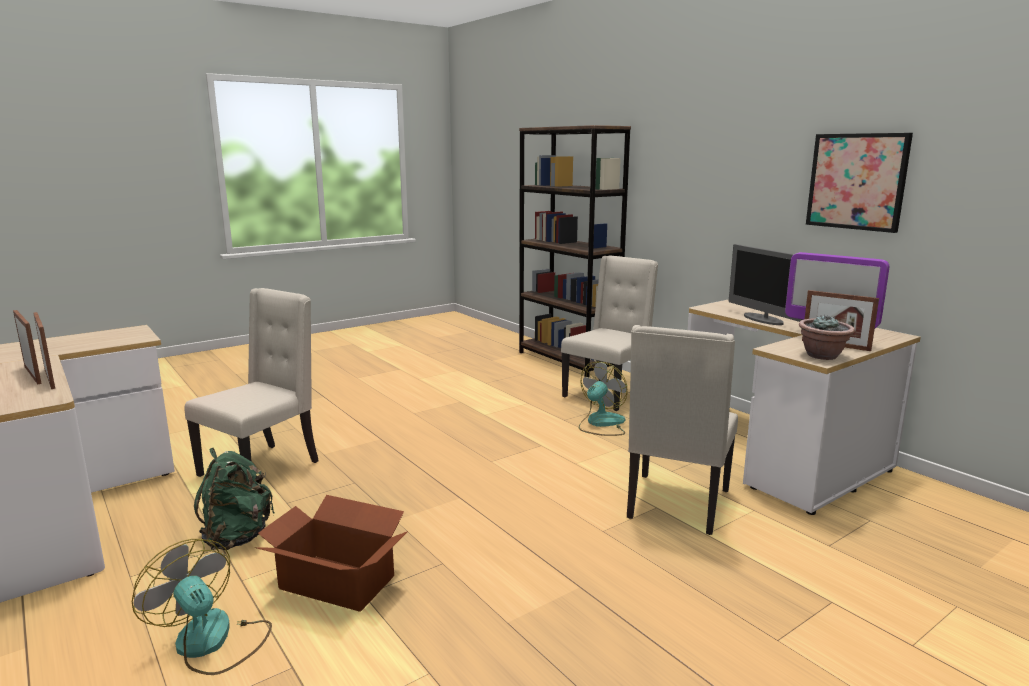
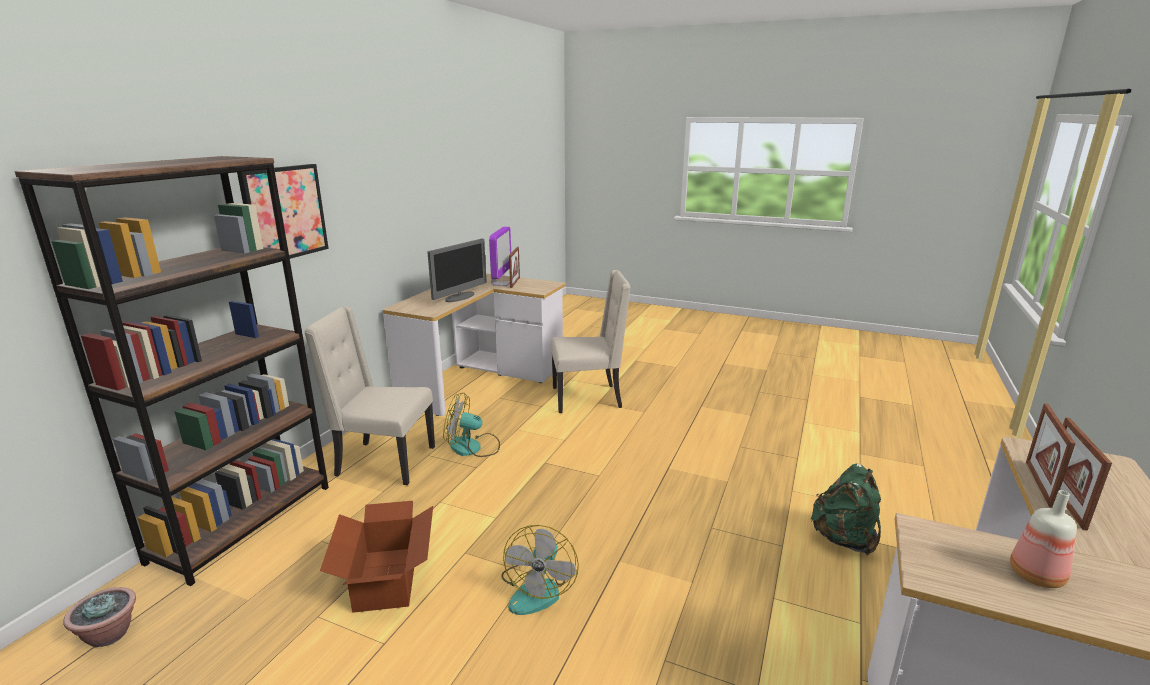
camera: 120 degrees left, 5 degrees up
fan [132,539,272,675] -> fan moved to [501,525,579,615]
beige chair [184,288,318,477] -> none
cardboard box [255,495,408,612] -> cardboard box moved to [320,501,433,613]
potted plant [799,315,855,360] -> potted plant moved to [63,587,136,648]
picture [806,133,913,233] -> picture moved to [237,164,329,259]
none -> bottle [1010,490,1077,588]

